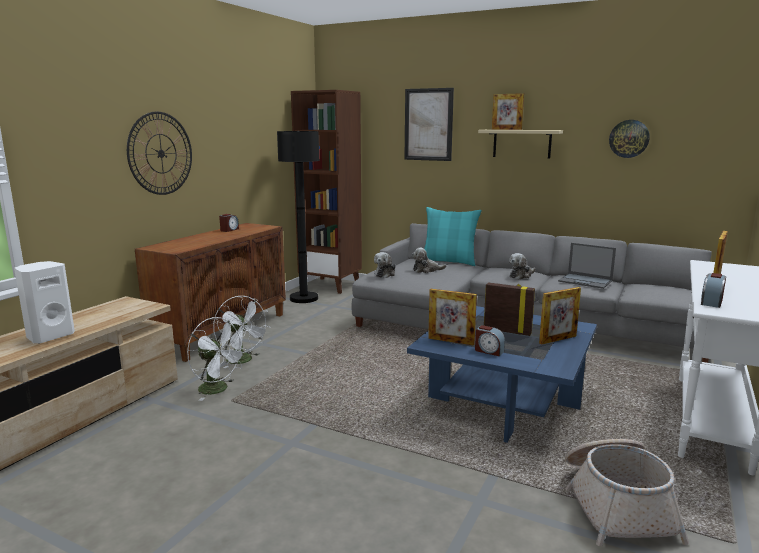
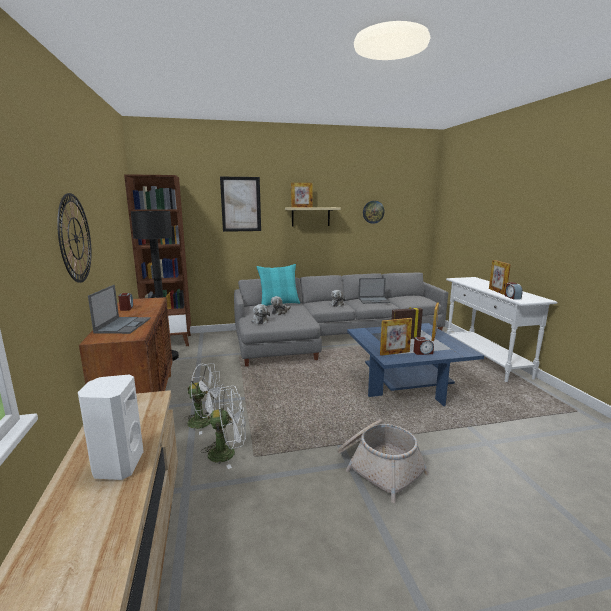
camera: 40 degrees left, 0 degrees up
basket [565,439,689,547] -> basket moved to [337,420,429,503]
none -> laptop [88,285,151,334]

